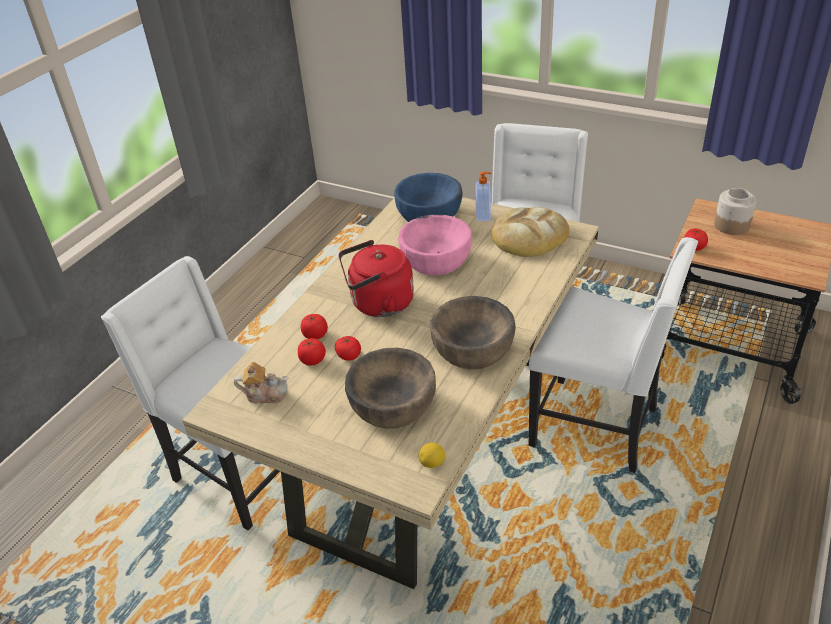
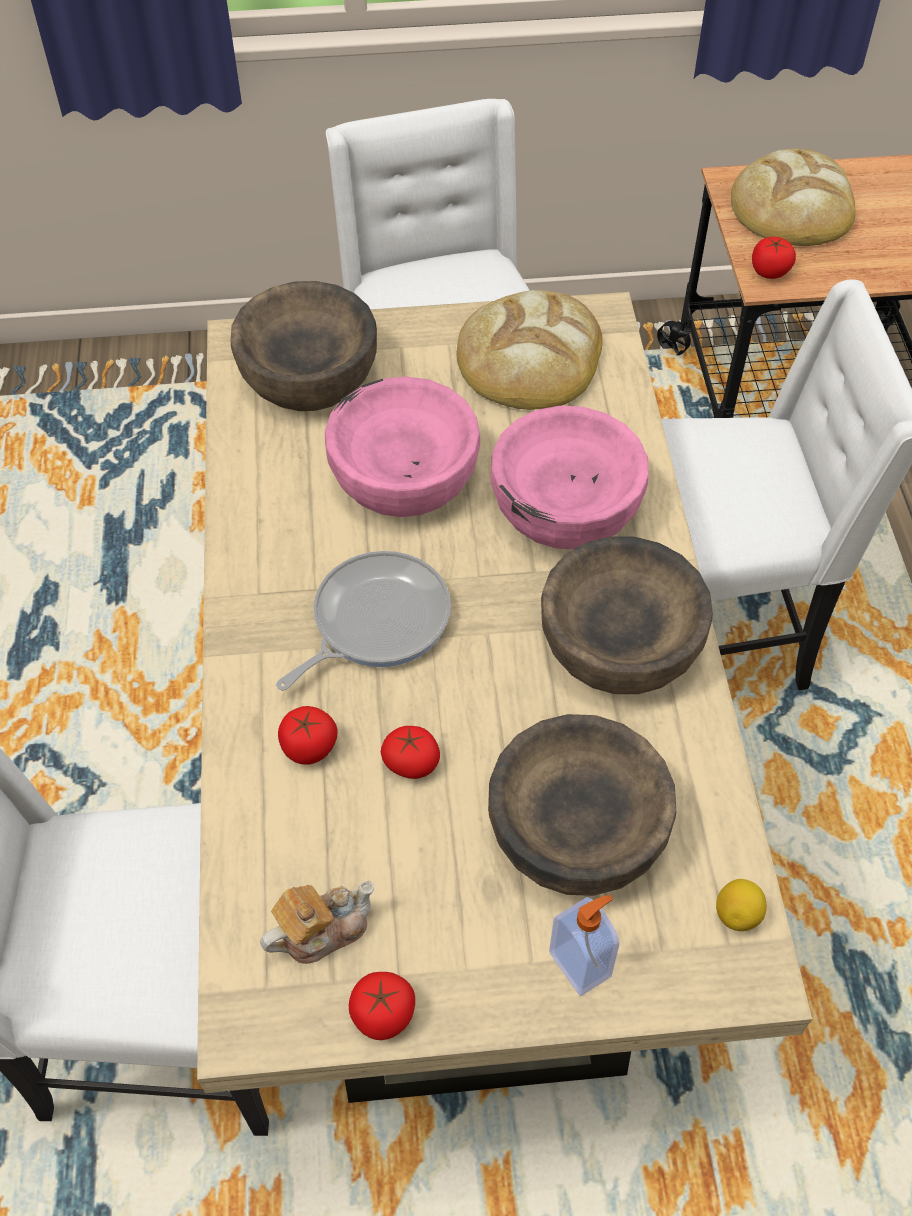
camera: 35 degrees left, 15 degrees up
tomato [298,338,326,366] -> tomato moved to [349,972,415,1040]
red kettle [338,240,414,317] -> frying pan [276,551,451,691]
blue bowl [394,173,463,222] -> brown bowl [231,281,377,411]
soap dispenser [476,172,492,221] -> soap dispenser moved to [549,895,619,996]
jar [714,188,756,235] -> bread [731,149,856,246]
none -> pink bowl [490,406,649,549]

